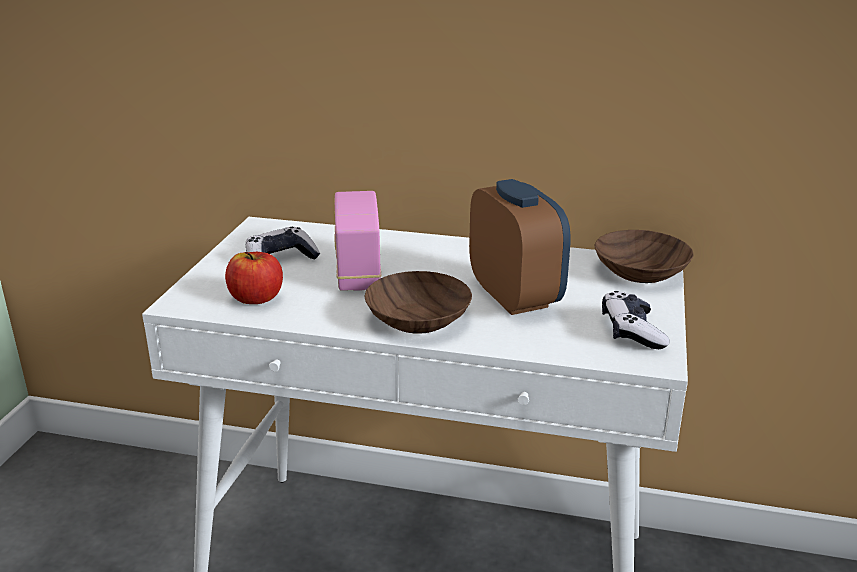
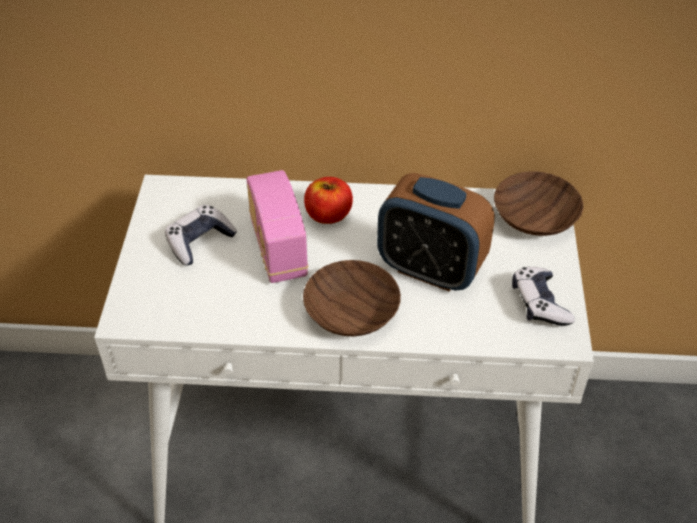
camera: 10 degrees left, 20 degrees up
apple [225,252,283,304] -> apple moved to [304,177,353,224]
alarm clock [469,179,571,315] -> alarm clock turned 150 degrees clockwise [377,173,495,292]

